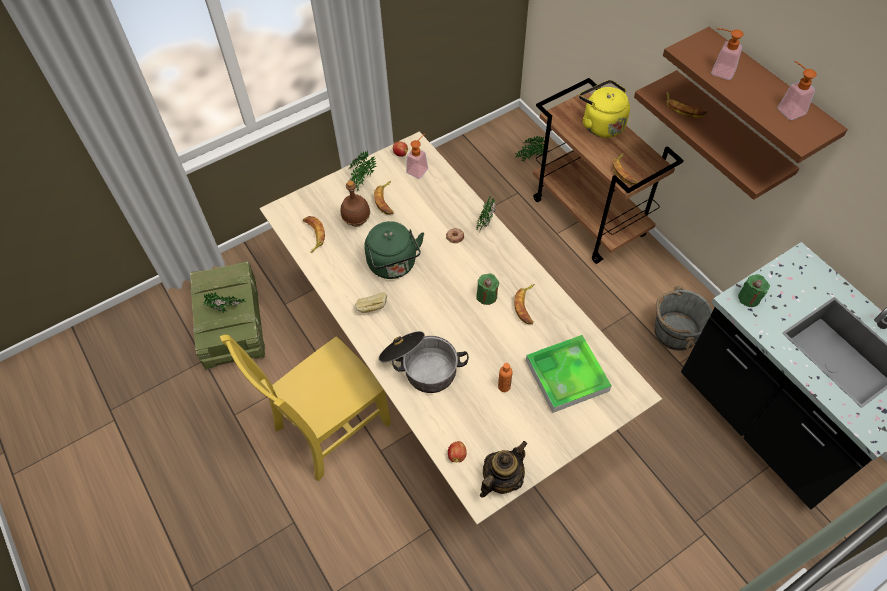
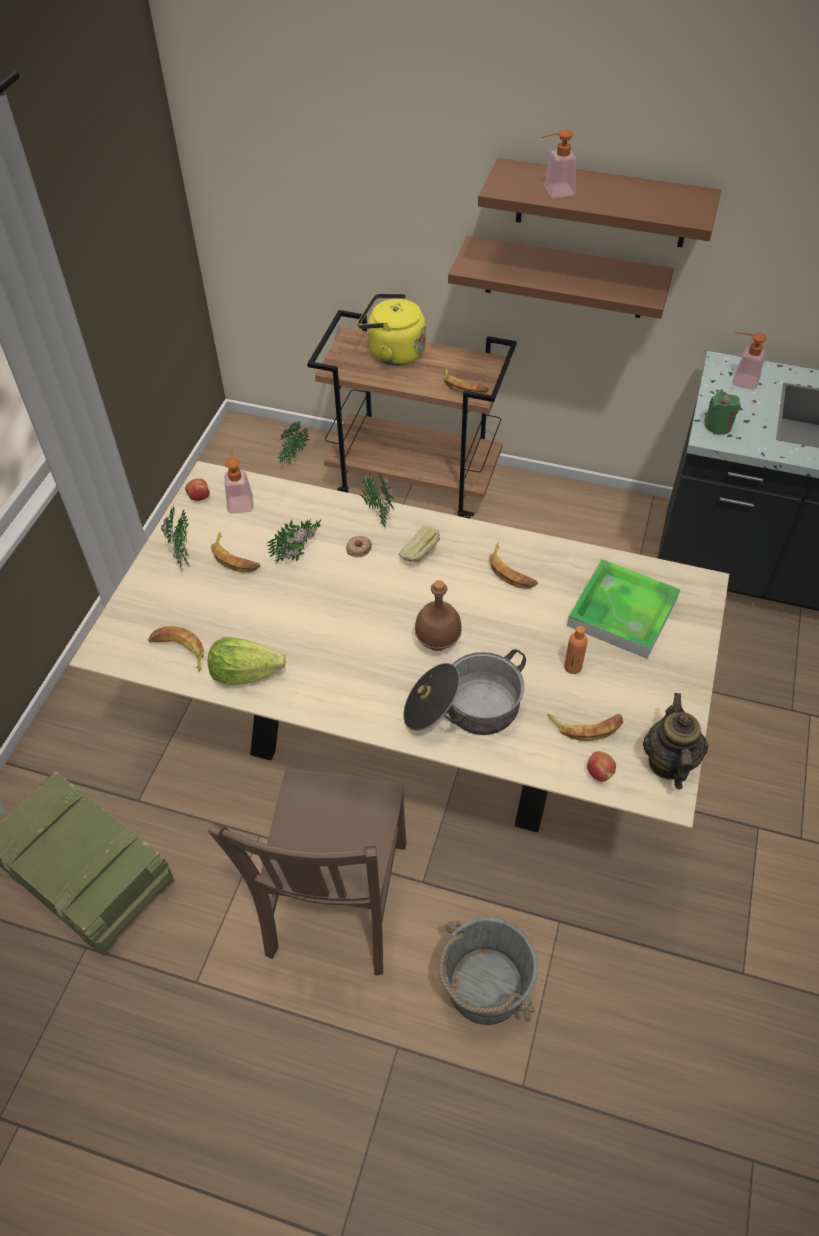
camera: 40 degrees left, 5 degrees down
potted plant [203,292,246,313] -> potted plant moved to [267,519,321,564]
yellow chair [220,335,391,481] -> brown chair [208,769,407,975]
brown bottle [341,181,370,227] -> brown bottle moved to [415,580,462,651]
bread [355,292,387,313] -> bread moved to [399,526,440,562]
green kettle [364,221,424,279] -> none
green candle [477,273,499,305] -> none
grey bucket [655,286,713,351] -> grey bucket moved to [438,917,538,1025]
banana [667,92,707,118] -> banana moved to [547,714,623,741]
soap dispenser [778,61,817,120] -> soap dispenser moved to [732,332,767,390]
none -> lettuce [208,637,286,685]

